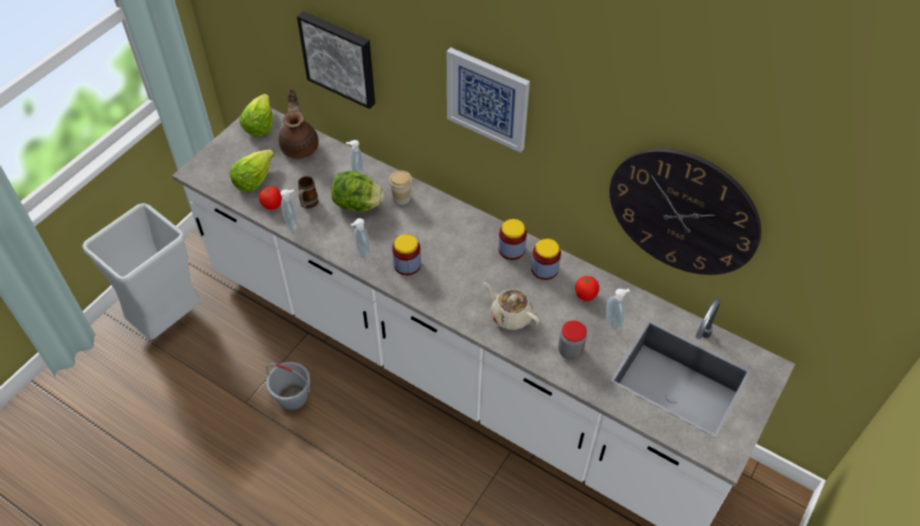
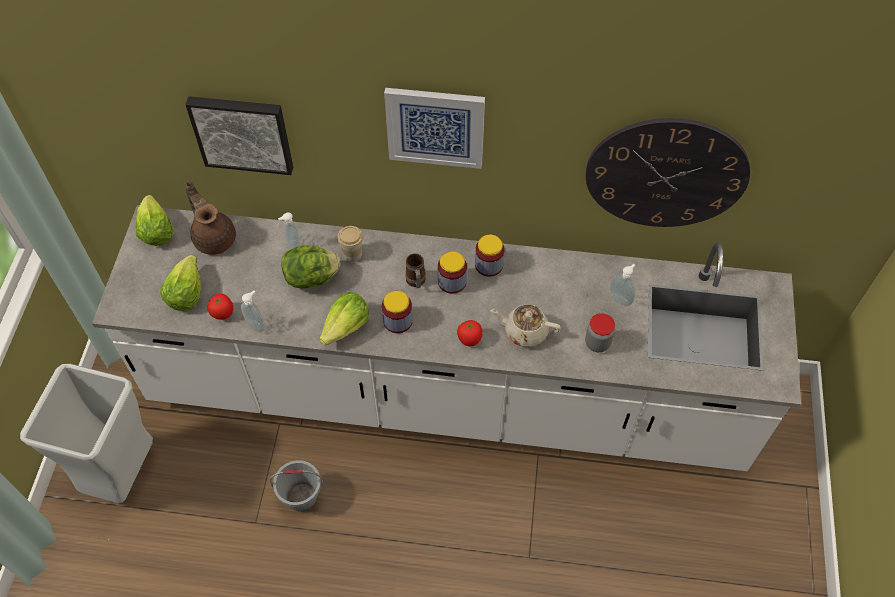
camera: 25 degrees left, 5 degrees up
mug [298,176,319,209] -> mug moved to [405,253,426,288]
soap dispenser [351,218,370,259] -> lettuce [319,292,369,345]
jar [531,239,561,280] -> jar moved to [438,251,467,294]
tomato [575,276,599,301] -> tomato moved to [457,320,483,346]

